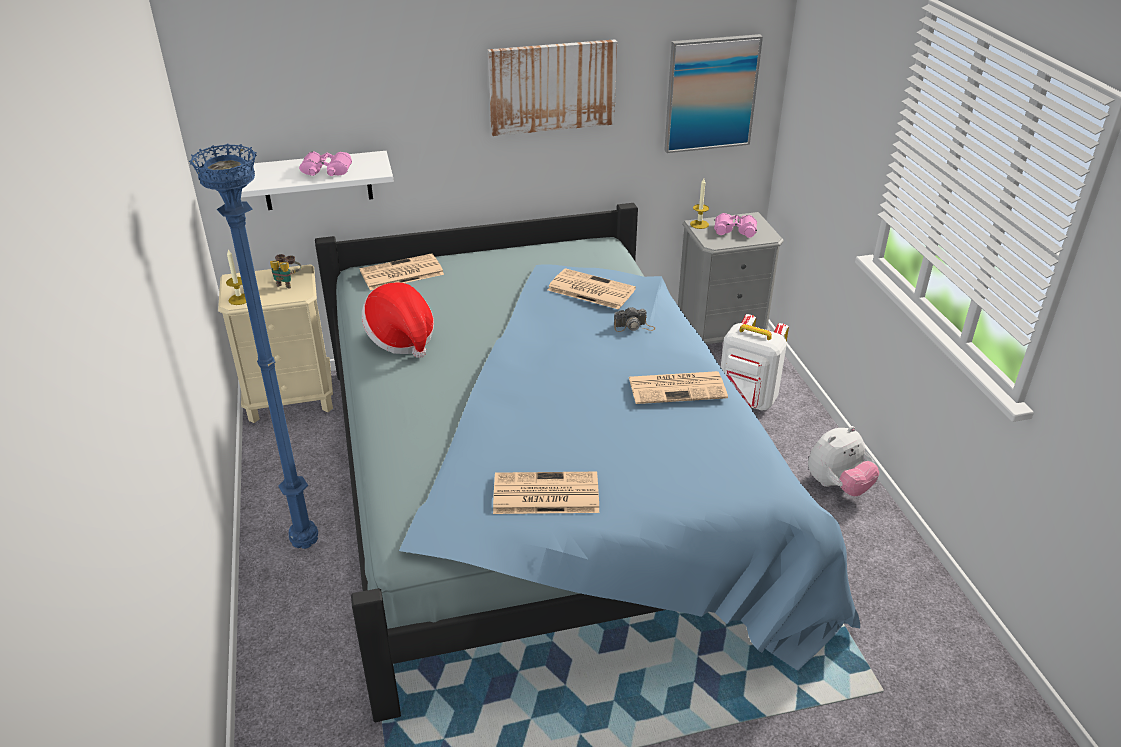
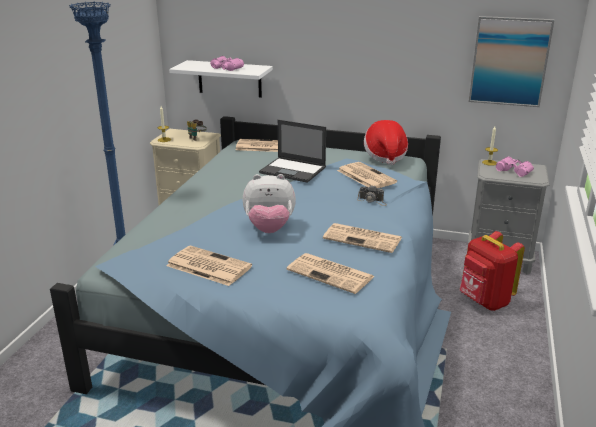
camera: 30 degrees right, 10 degrees down
hat [362,282,434,358] -> hat moved to [364,120,408,165]
picture [488,39,617,136] -> none
white backpack [721,314,789,411] -> red backpack [460,231,525,311]
plush toy [808,426,880,496] -> plush toy moved to [243,174,296,233]
none -> laptop [259,120,326,183]
none -> newspaper [286,253,375,294]

